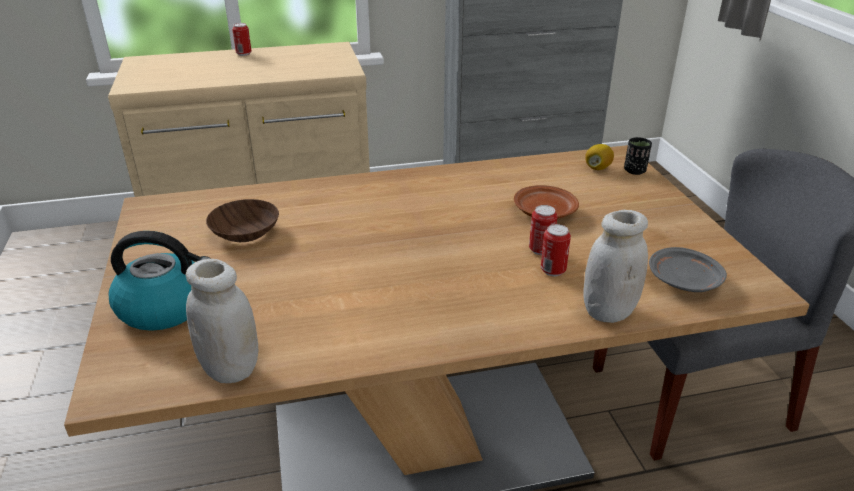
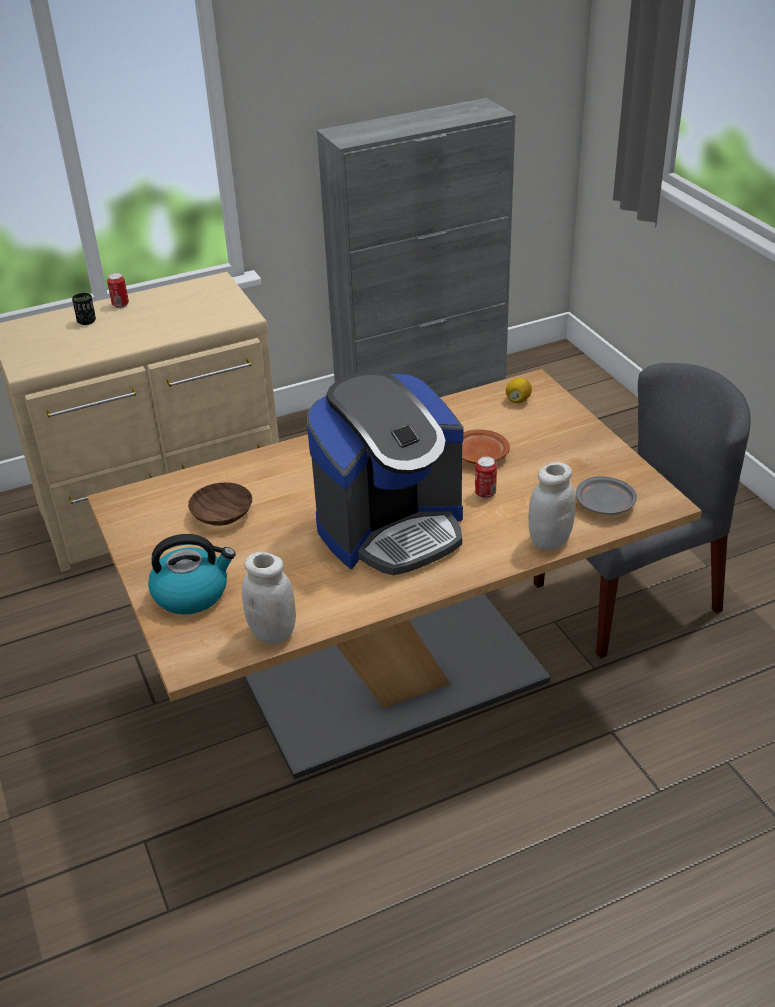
camera: 10 degrees left, 5 degrees up
can [541,224,571,276] -> none
black cup [624,137,652,175] -> black cup moved to [72,293,96,325]
none -> coffee machine [307,371,463,576]

